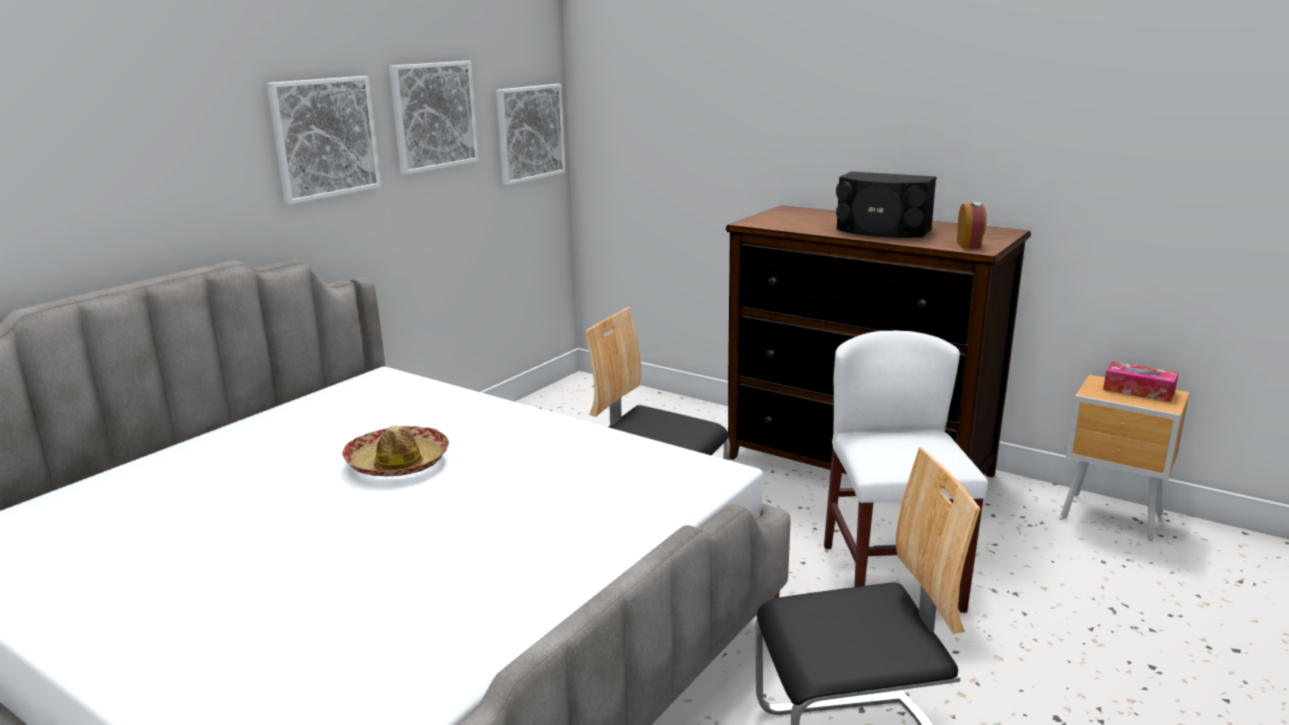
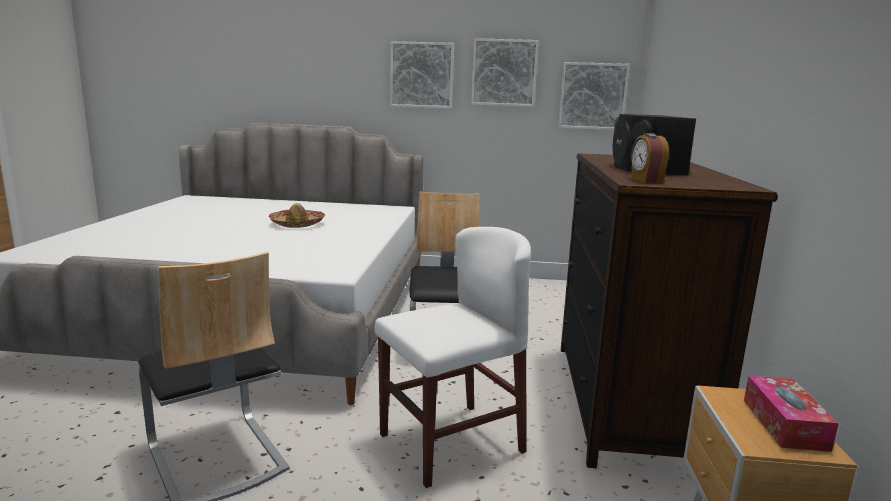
camera: 60 degrees right, 5 degrees down
alarm clock [957,202,986,249] -> alarm clock turned 105 degrees clockwise [631,133,669,183]

